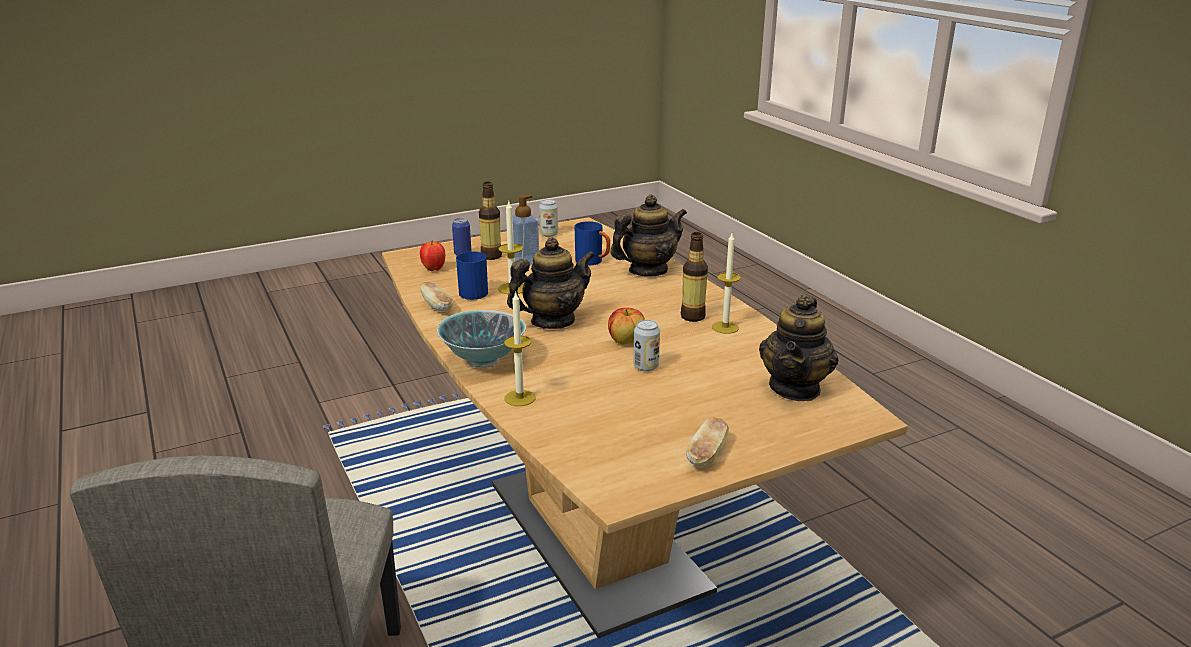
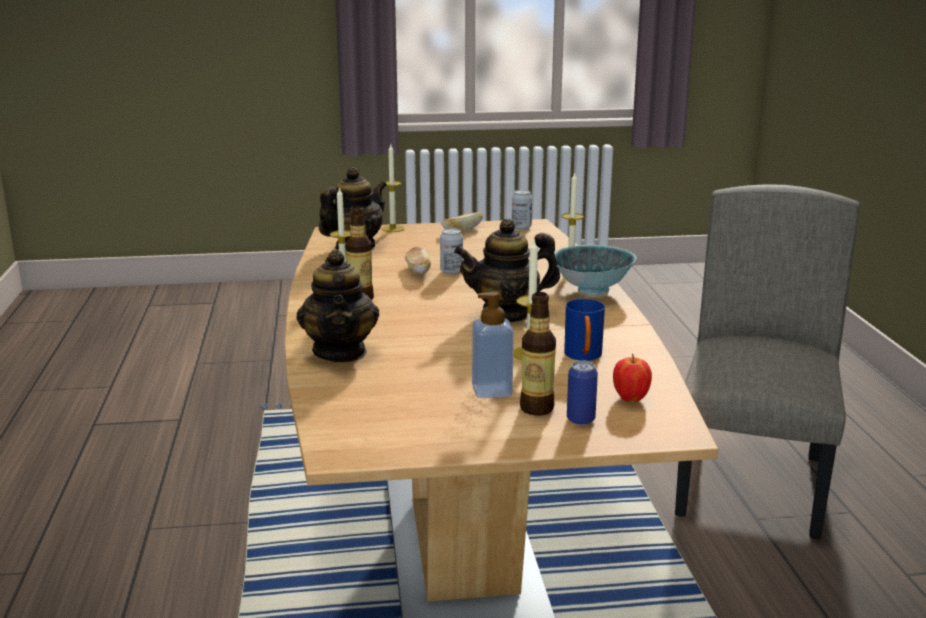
camera: 160 degrees left, 5 degrees down
bread [420,282,453,311] -> bread moved to [405,247,431,275]
can [539,199,558,237] -> can moved to [512,190,532,230]
blue mug [575,221,610,265] -> none
apple [608,308,645,344] -> none
teapot [610,195,687,276] -> teapot turned 90 degrees counterclockwise [297,249,379,362]
none -> candle [381,145,404,232]

